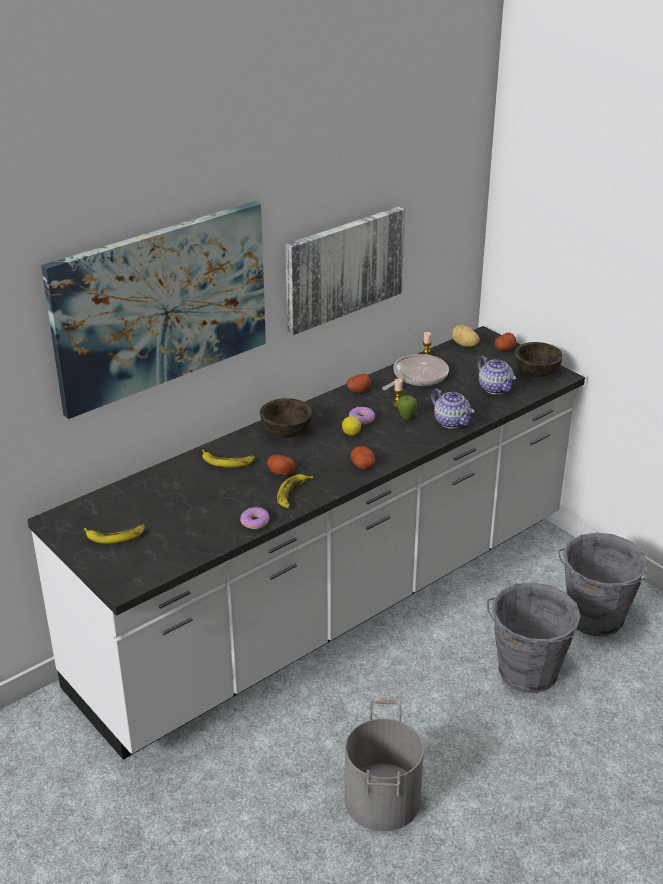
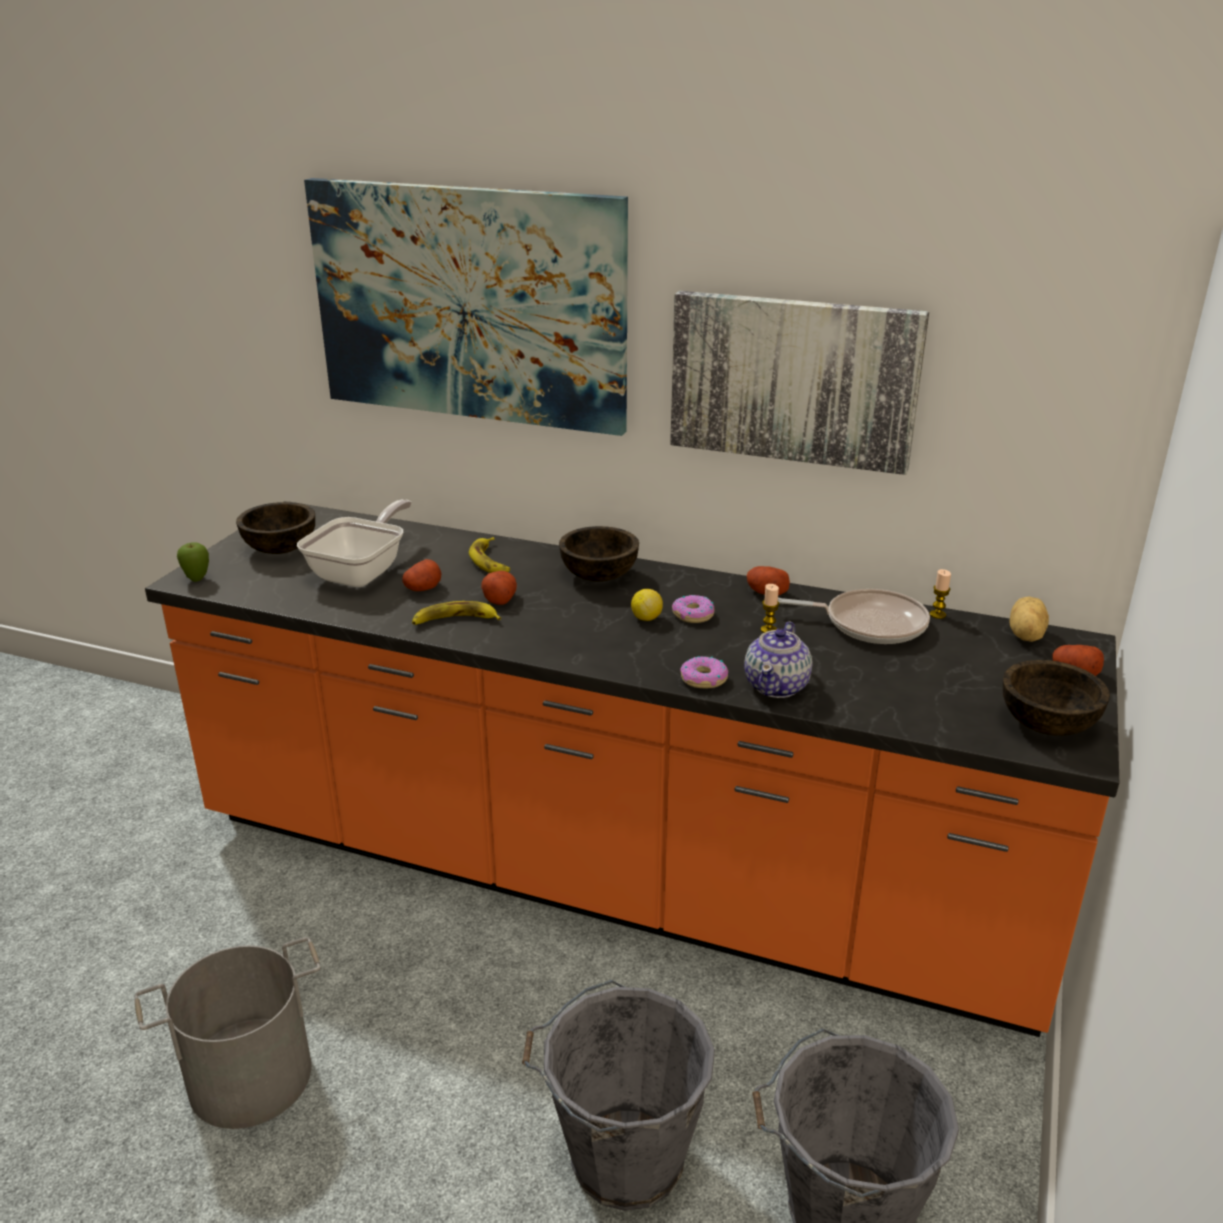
camera: 60 degrees right, 5 degrees down
white counter [27,326,585,760] -> orange counter [145,501,1119,1037]
banana [84,525,145,544] -> brown bowl [236,502,315,554]
donut [240,506,269,529] -> donut moved to [680,656,728,688]
potato [351,446,375,469] -> potato moved to [402,559,441,591]
apple [398,395,417,420] -> apple moved to [177,542,209,582]
teapot [477,356,516,394] -> none
none -> frying pan [297,499,412,587]

